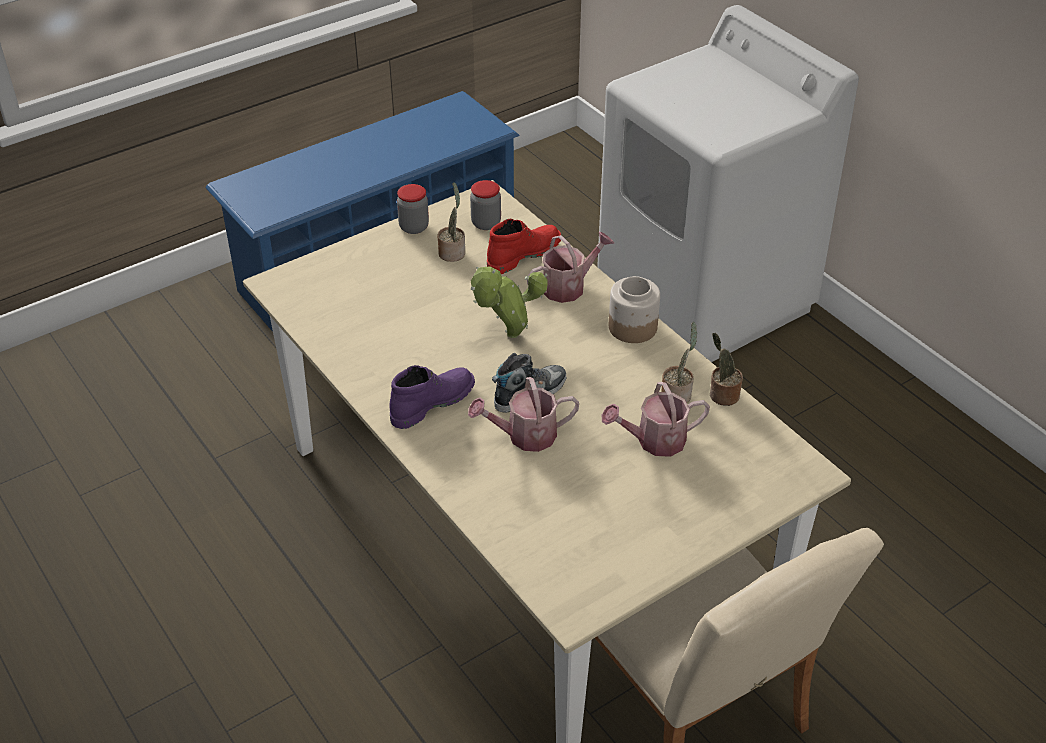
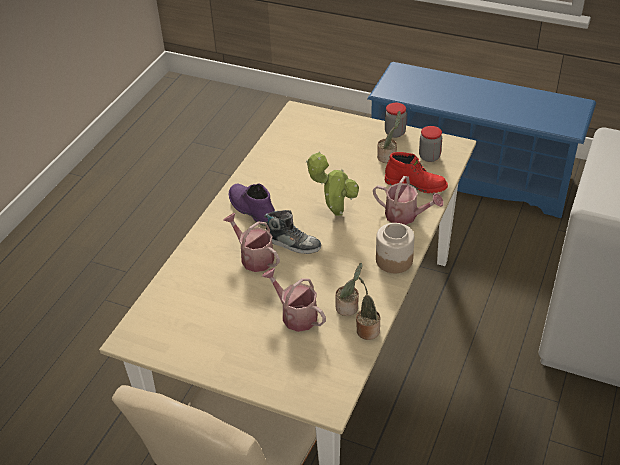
camera: 60 degrees right, 0 degrees up
purple boot [389,365,475,429] -> purple boot turned 150 degrees counterclockwise [229,184,275,226]

